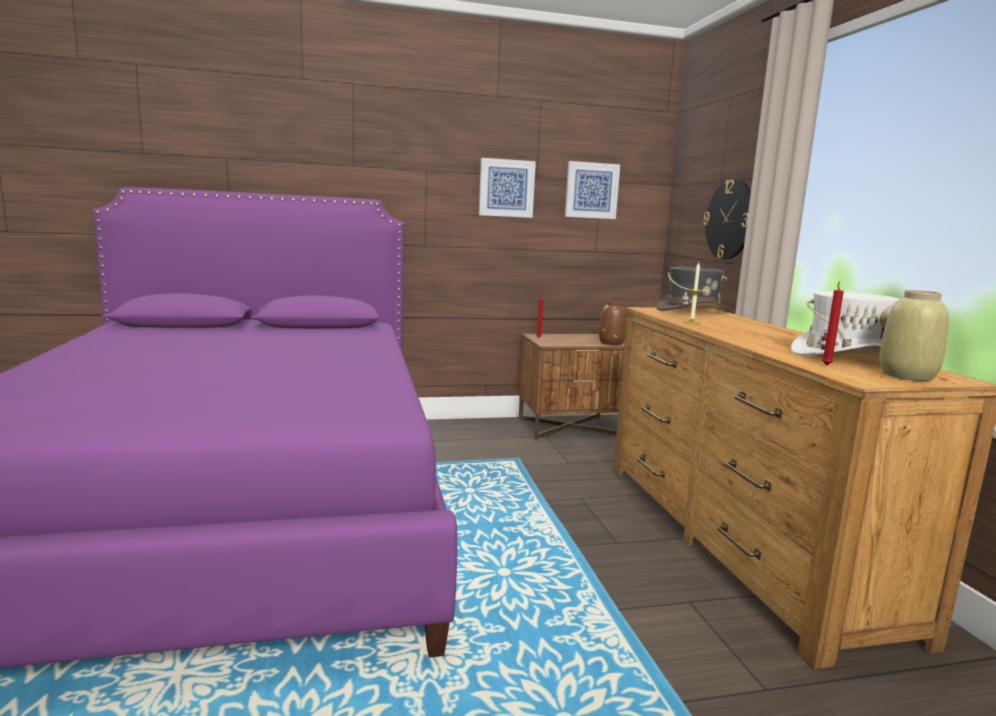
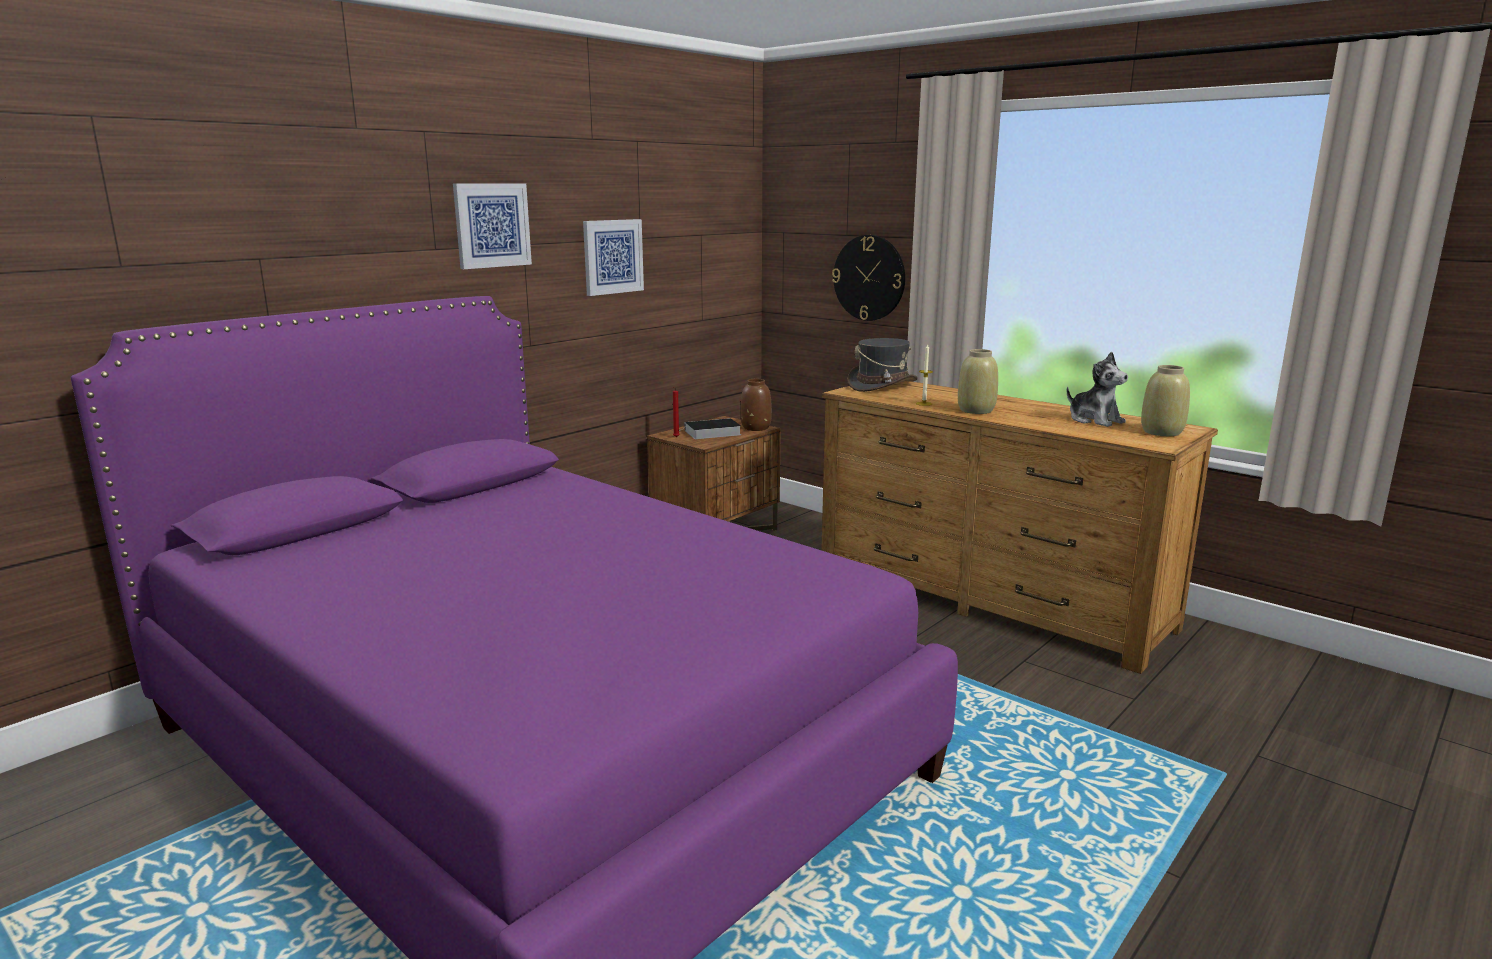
camera: 35 degrees left, 5 degrees up
picture [565,161,620,219] -> picture moved to [453,183,532,269]
white hat [791,291,900,356] -> plush toy [1067,352,1128,427]
red candle [822,281,844,365] -> none
none -> book [679,418,741,439]
none -> beige vase [958,349,998,414]

